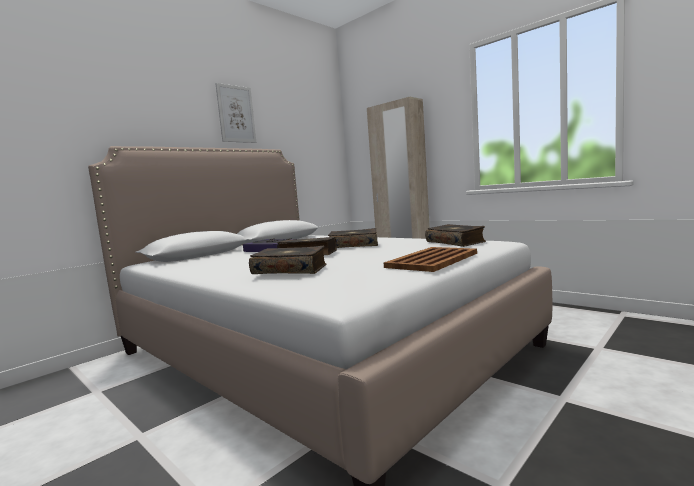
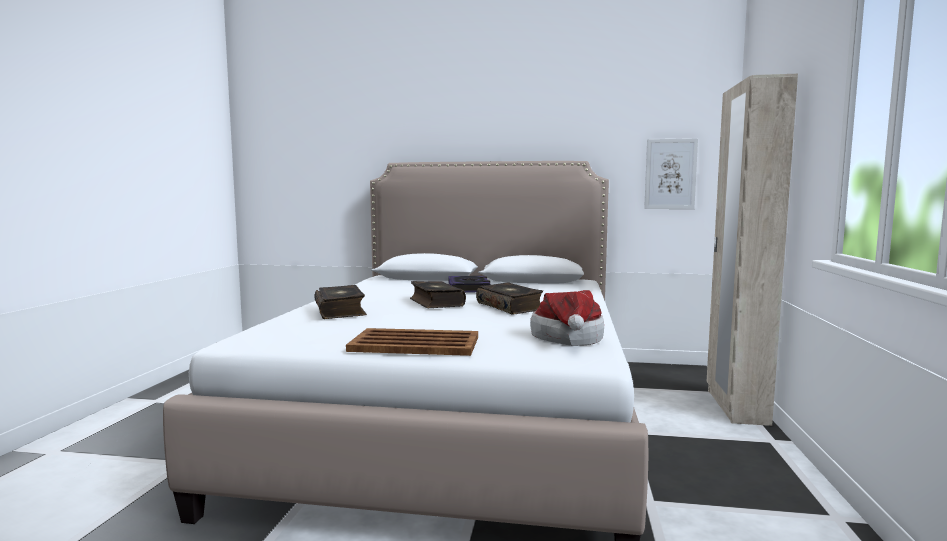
camera: 55 degrees right, 0 degrees up
picture [215,83,256,143] -> picture moved to [644,138,698,209]
book [425,224,486,247] -> hat [530,290,604,346]

